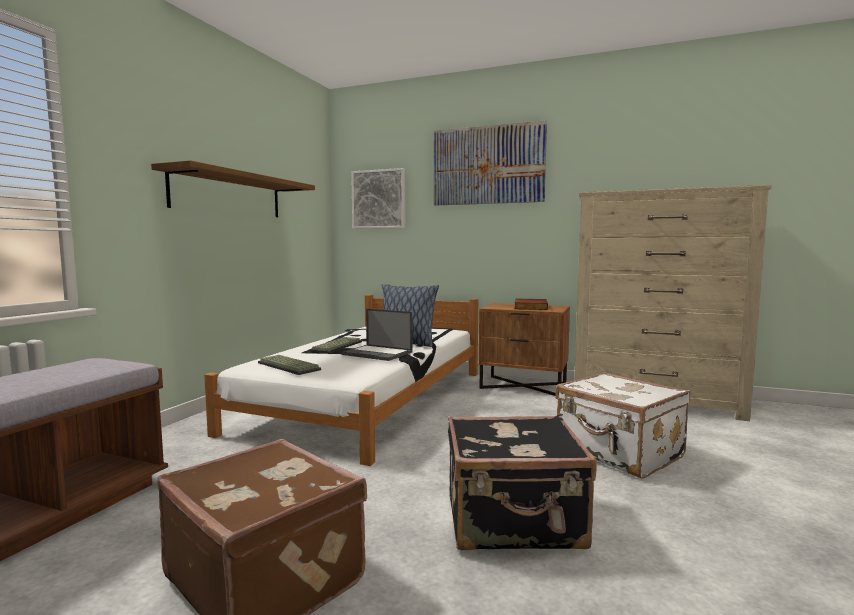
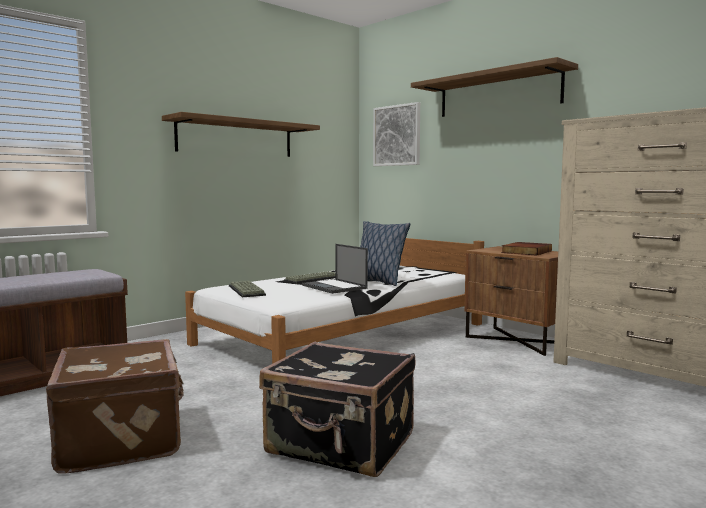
camera: 25 degrees right, 0 degrees up
picture [434,120,547,206] -> shelf [411,57,578,117]
white suitcase [555,372,690,479] -> none

